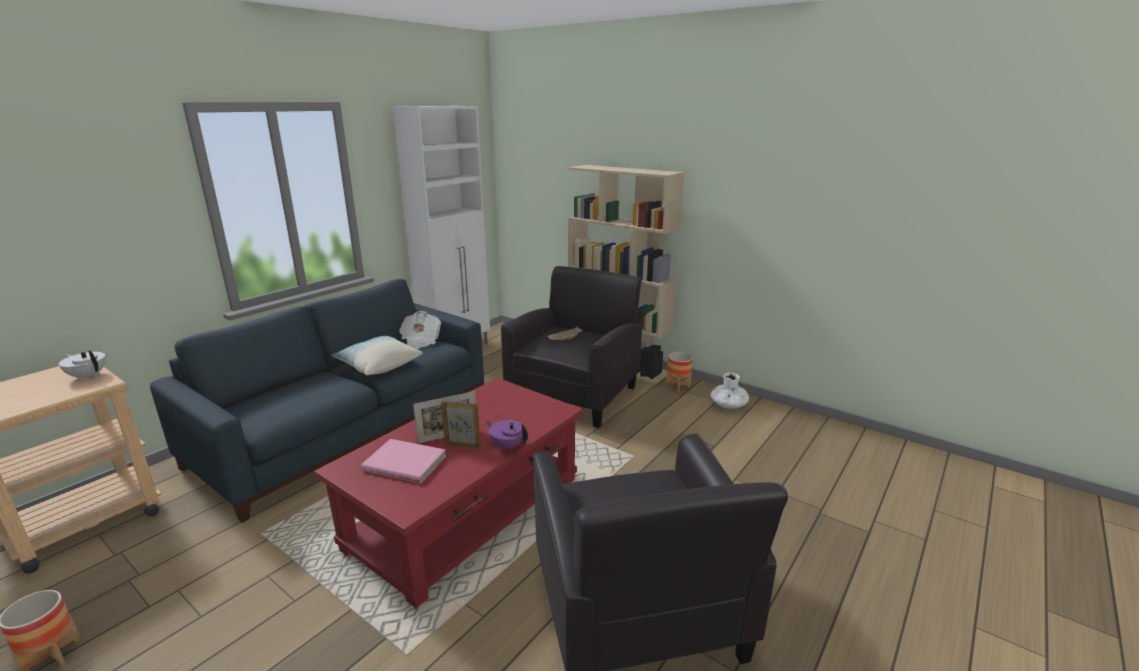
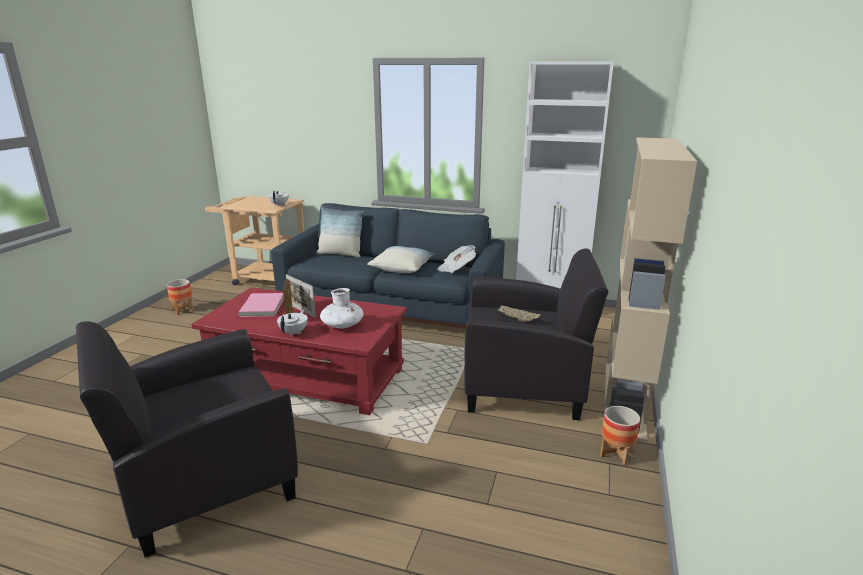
camera: 70 degrees right, 0 degrees up
purple teapot [486,420,528,450] -> white teapot [277,310,308,336]
white vase [711,373,749,409] -> white vase moved to [320,288,363,329]
none -> pillow [316,206,364,258]

